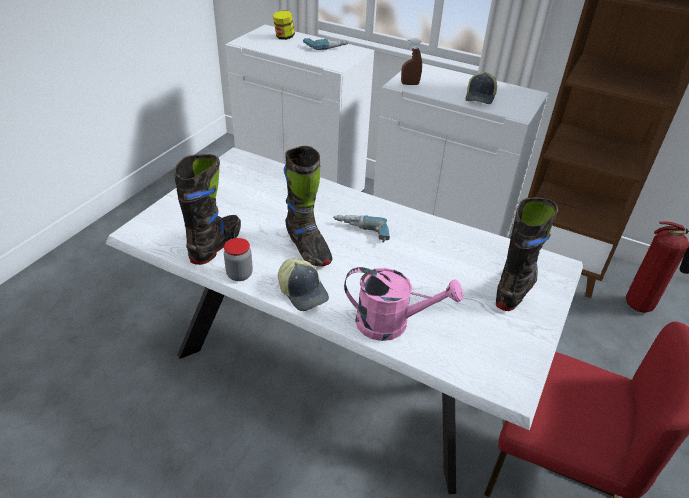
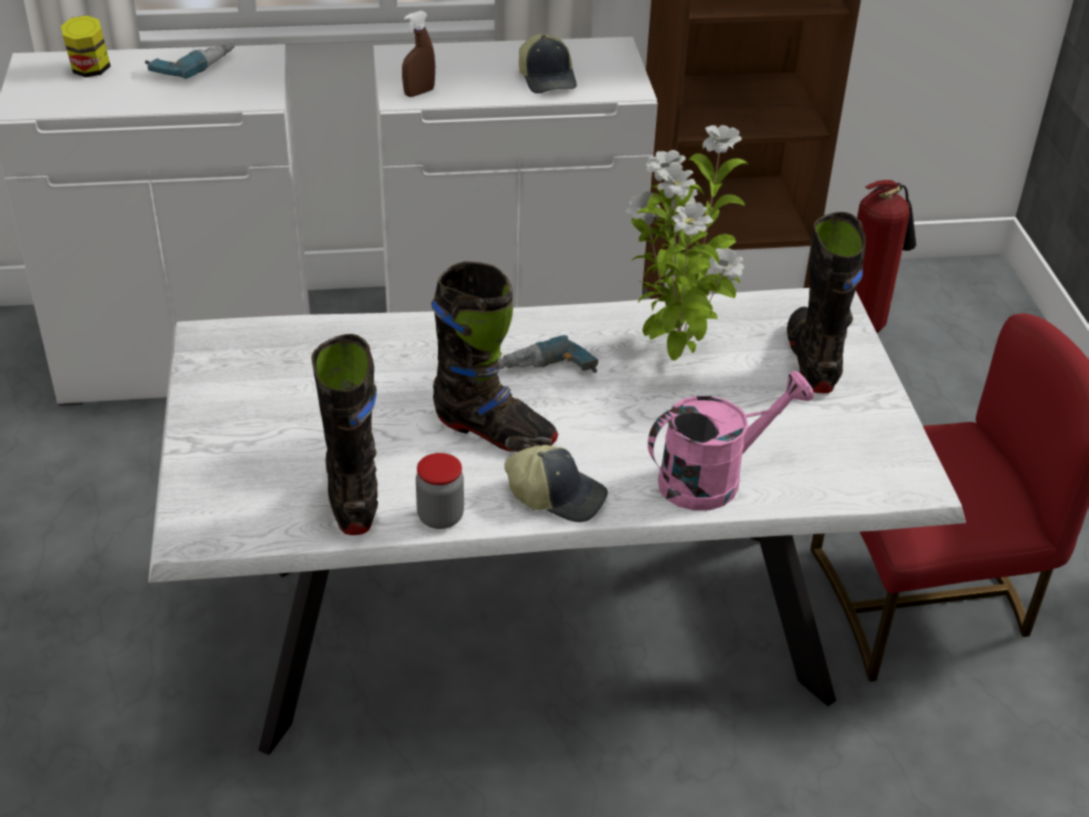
camera: 35 degrees left, 0 degrees up
none -> potted plant [626,125,750,361]

